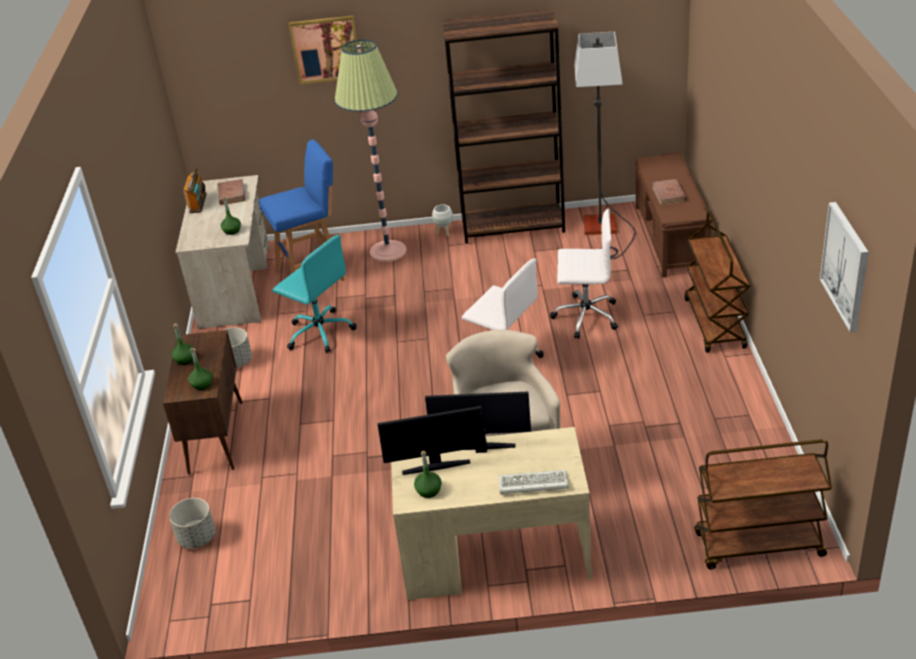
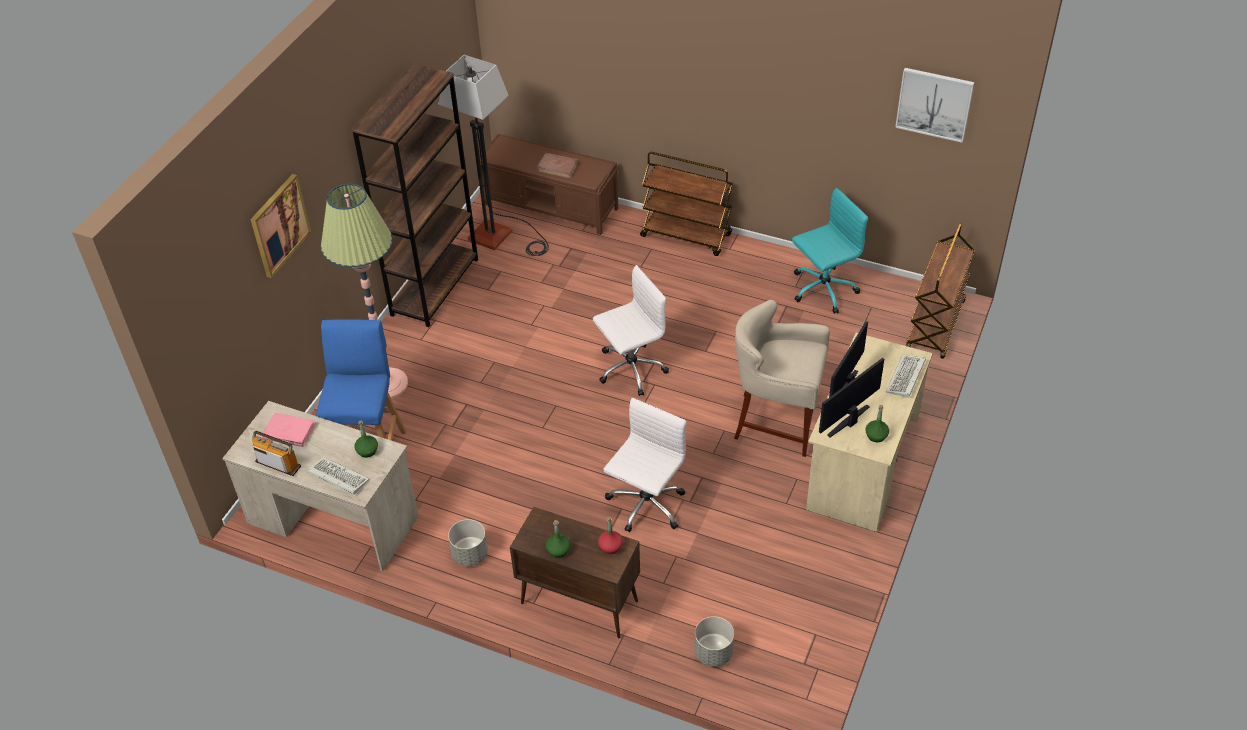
camera: 65 degrees left, 10 degrees up
green bottle [188,348,212,390] -> red bottle [598,517,623,554]
brown book [217,179,246,205] -> pink book [262,413,315,447]
turquoise office chair [273,235,357,353] -> turquoise office chair moved to [792,188,868,314]
monitor [377,406,485,475] -> monitor turned 150 degrees counterclockwise [819,358,884,437]
white planter [432,204,453,236] -> none
white office chair [550,208,618,339] -> white office chair moved to [603,398,686,532]
none -> keyboard [307,457,370,495]

